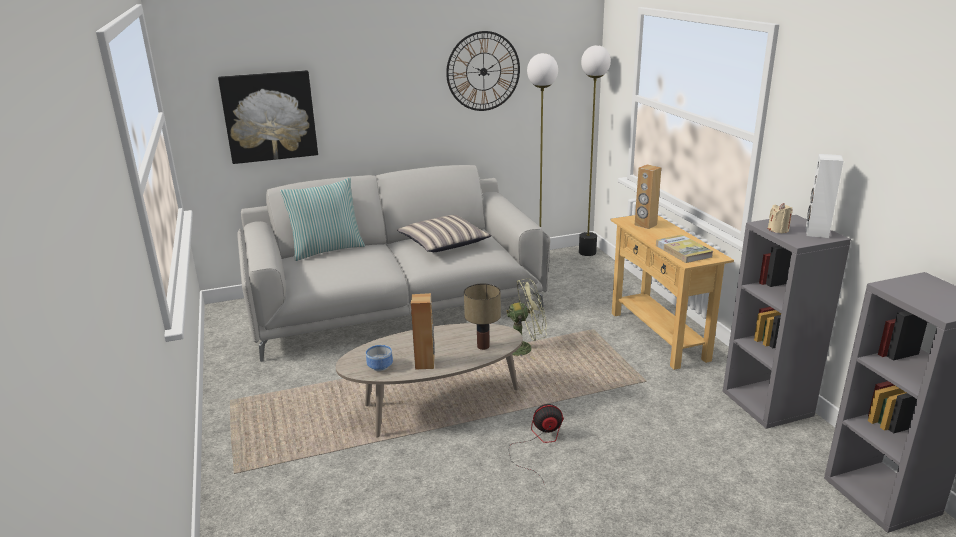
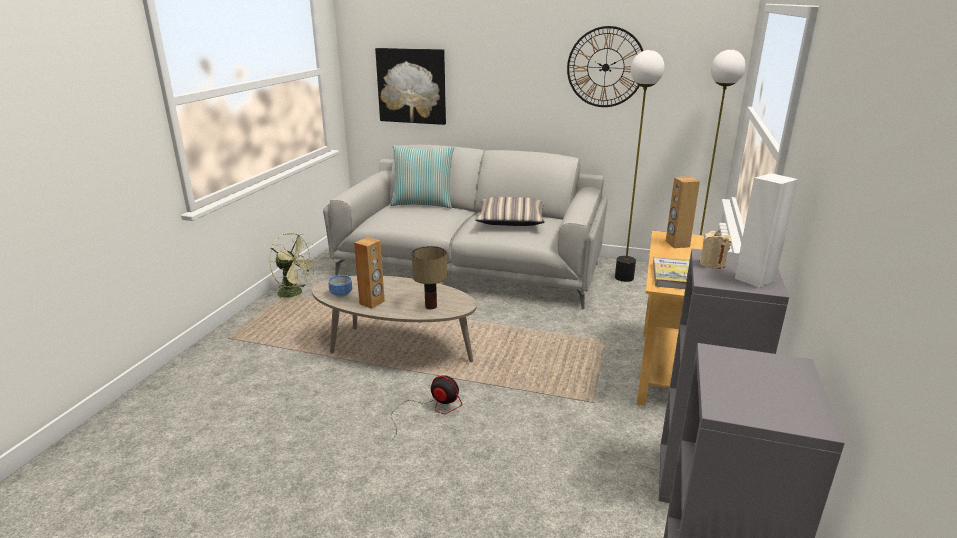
camera: 35 degrees right, 0 degrees up
green fan [506,278,547,359] -> green fan moved to [269,233,317,298]

